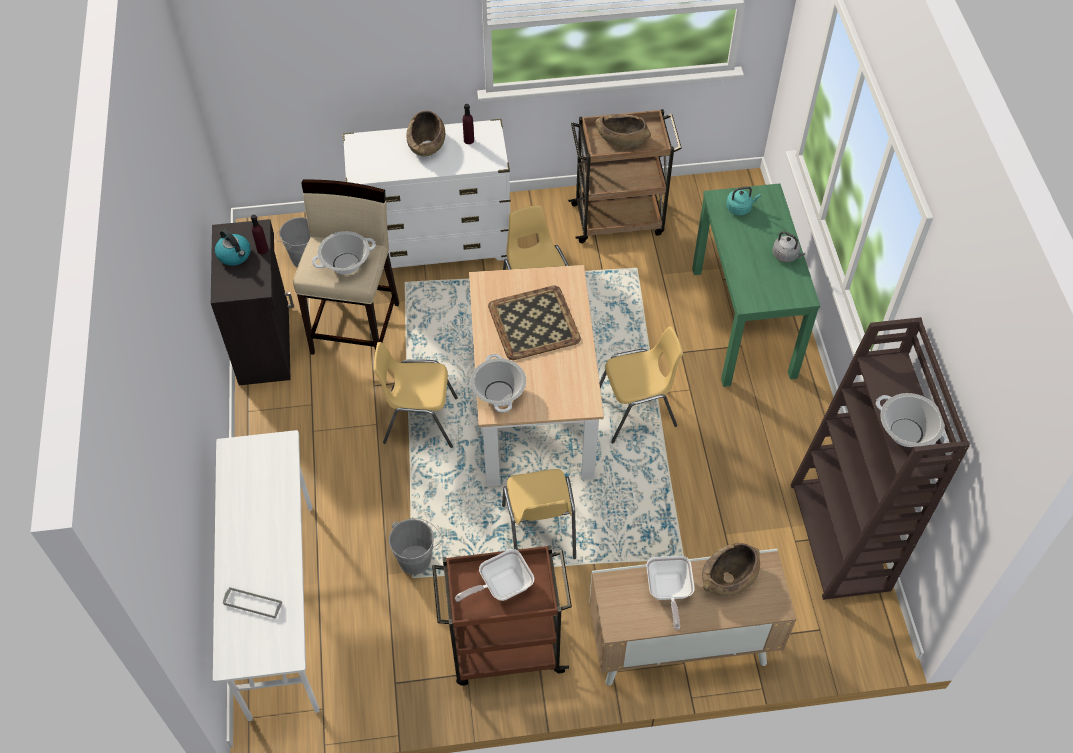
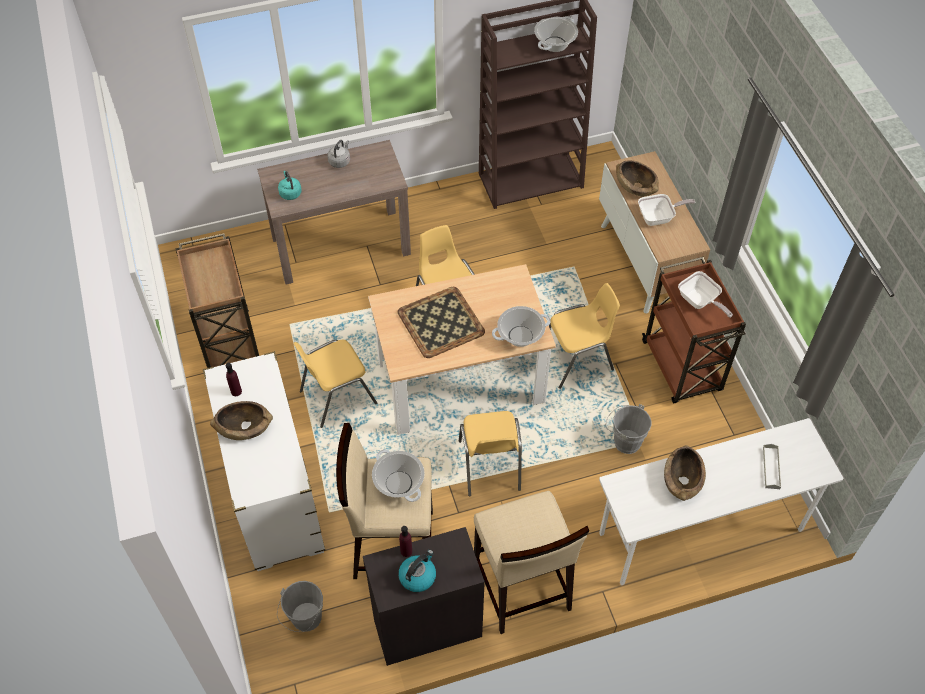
camera: 100 degrees left, 0 degrees up
brown bowl [595,114,651,147] -> brown bowl moved to [664,445,706,501]
green console table [692,183,820,387] -> brown console table [257,140,411,285]
none -> beige stool [474,491,589,634]

